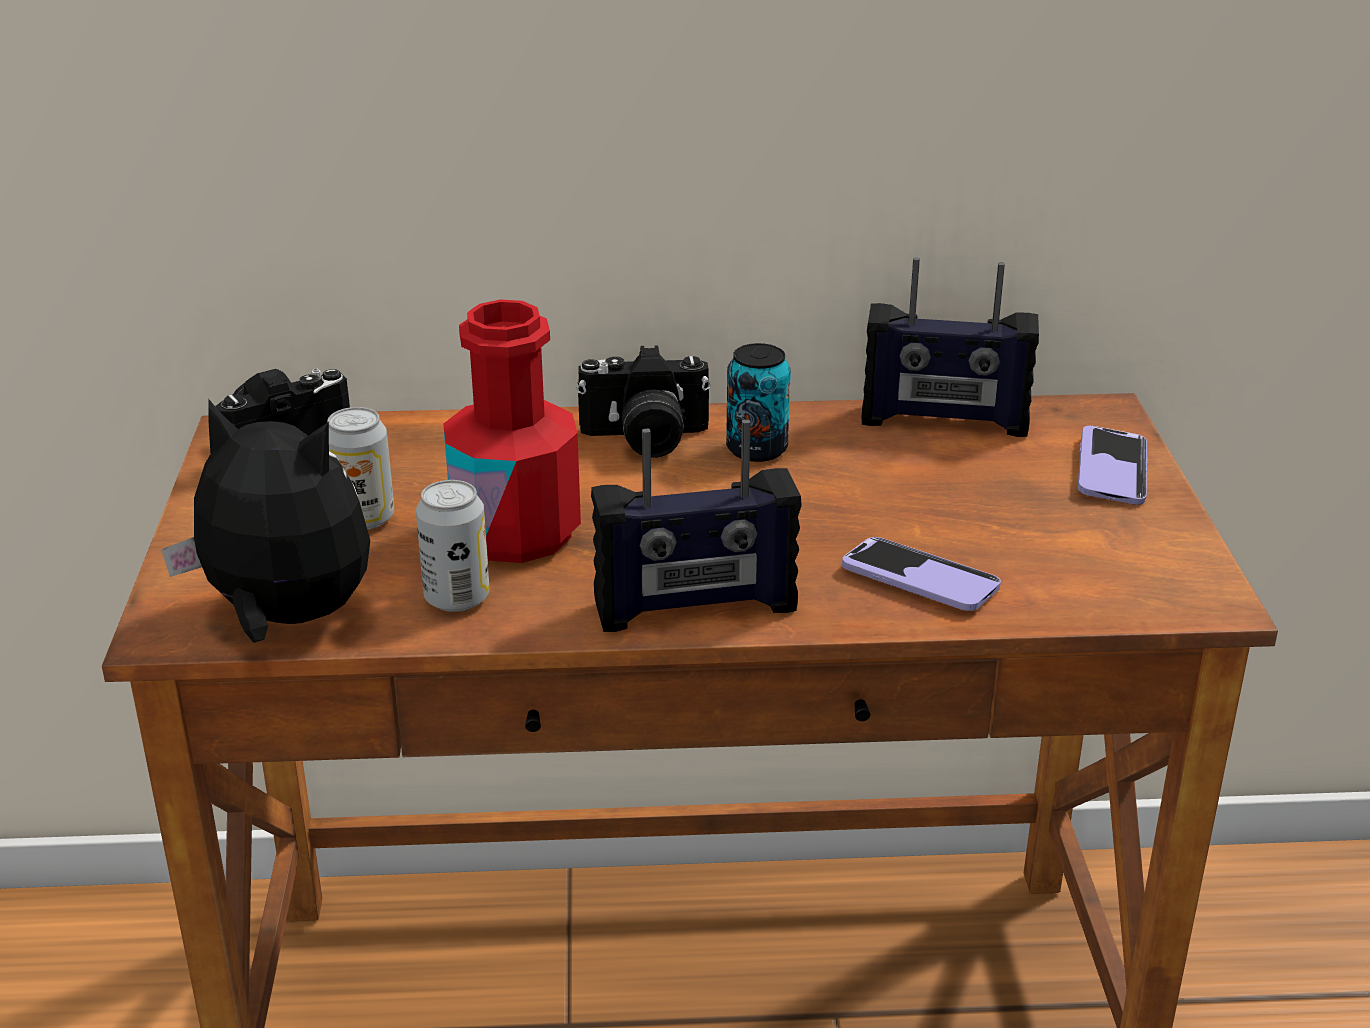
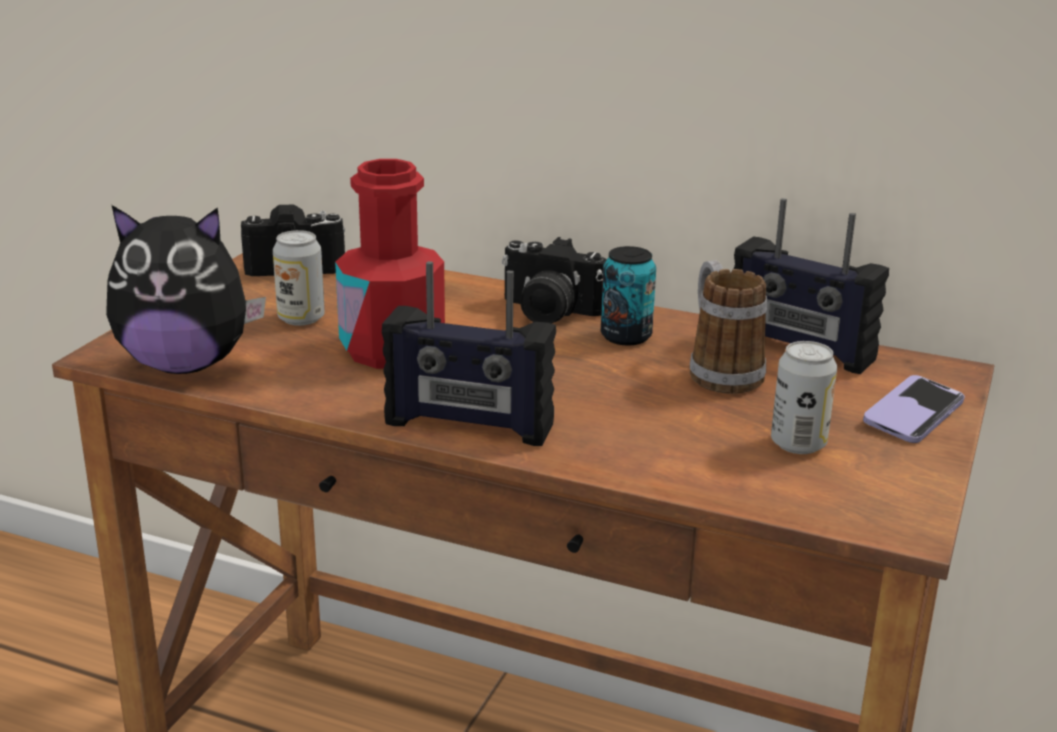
camera: 25 degrees right, 5 degrees down
plush toy [161,399,370,643] -> plush toy turned 135 degrees clockwise [106,205,266,374]
can [416,480,489,612] -> can moved to [771,341,837,454]
phone [842,537,1001,611] -> none
none -> mug [690,260,767,394]

